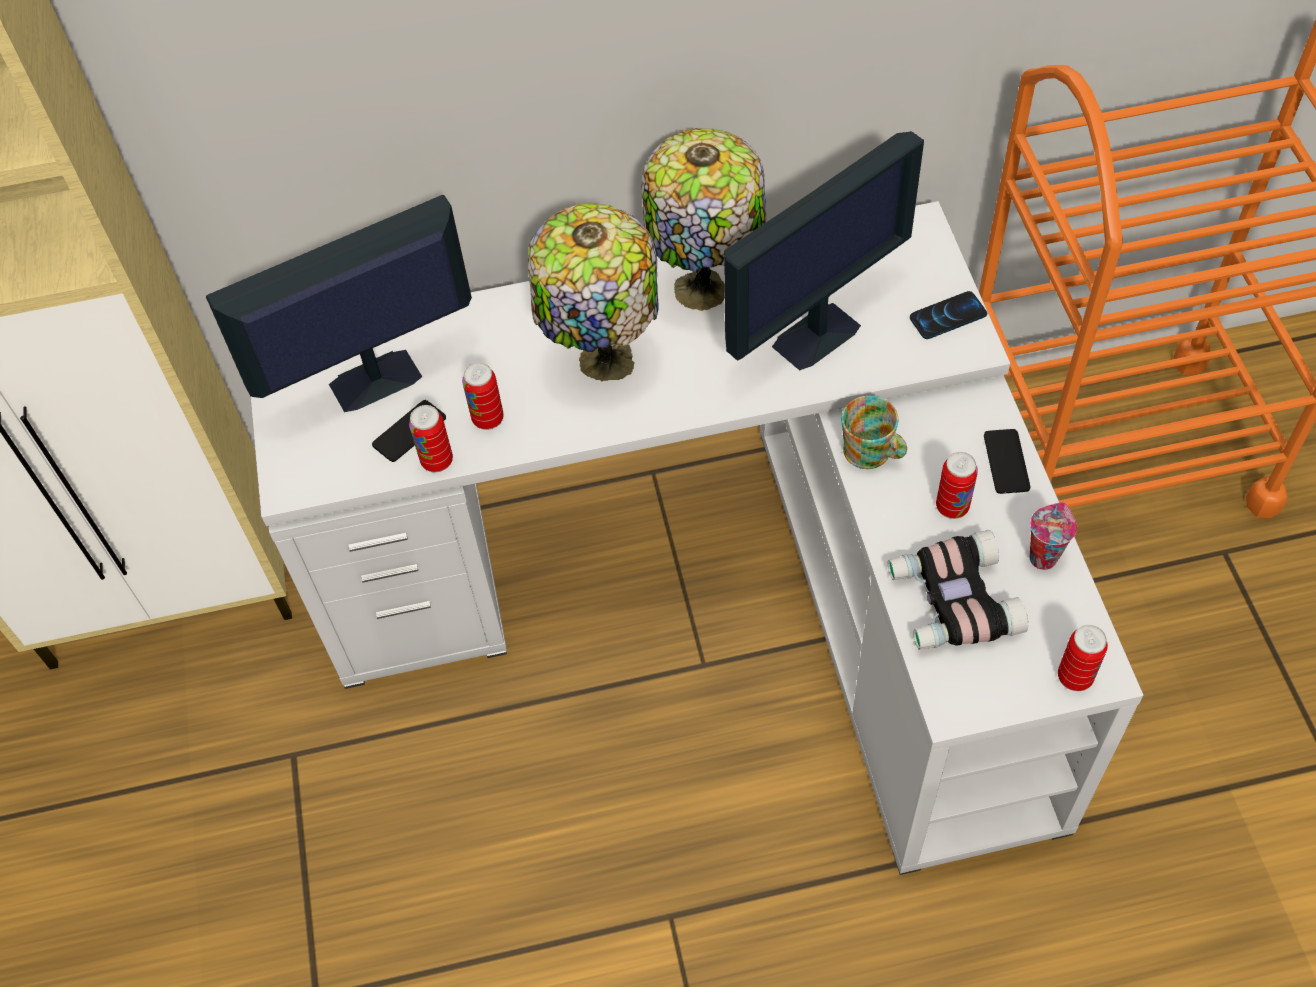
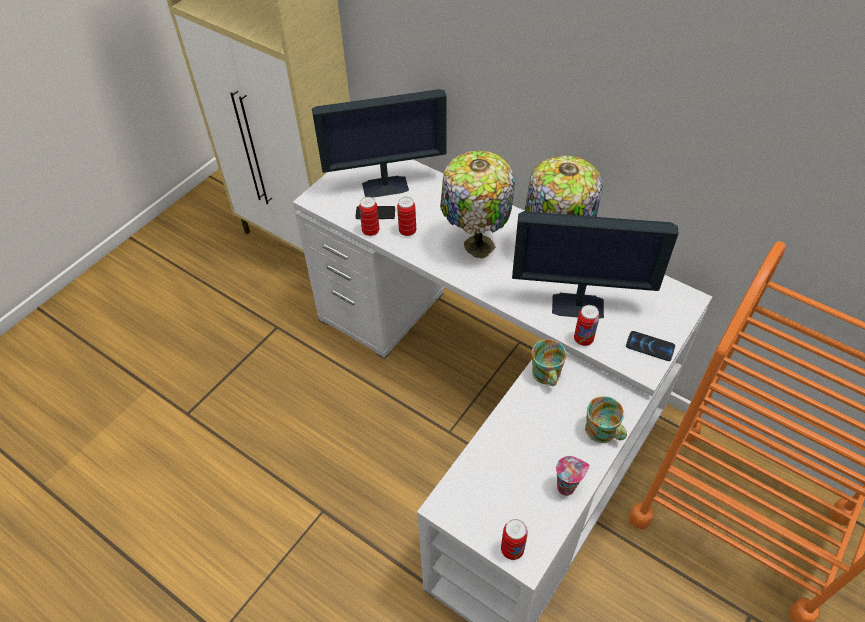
camera: 45 degrees right, 5 degrees down
monitor [206,195,472,412] -> monitor turned 150 degrees clockwise [312,89,447,198]
binoculars [888,530,1028,650] -> none
can [936,452,978,519] -> can moved to [574,305,600,346]
phone [984,429,1030,494] -> mug [585,396,627,443]

